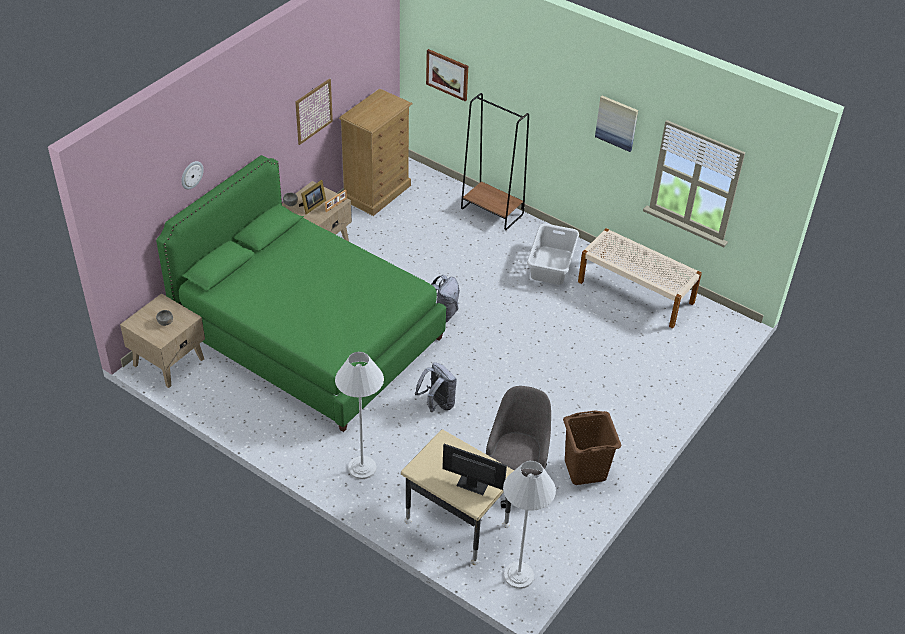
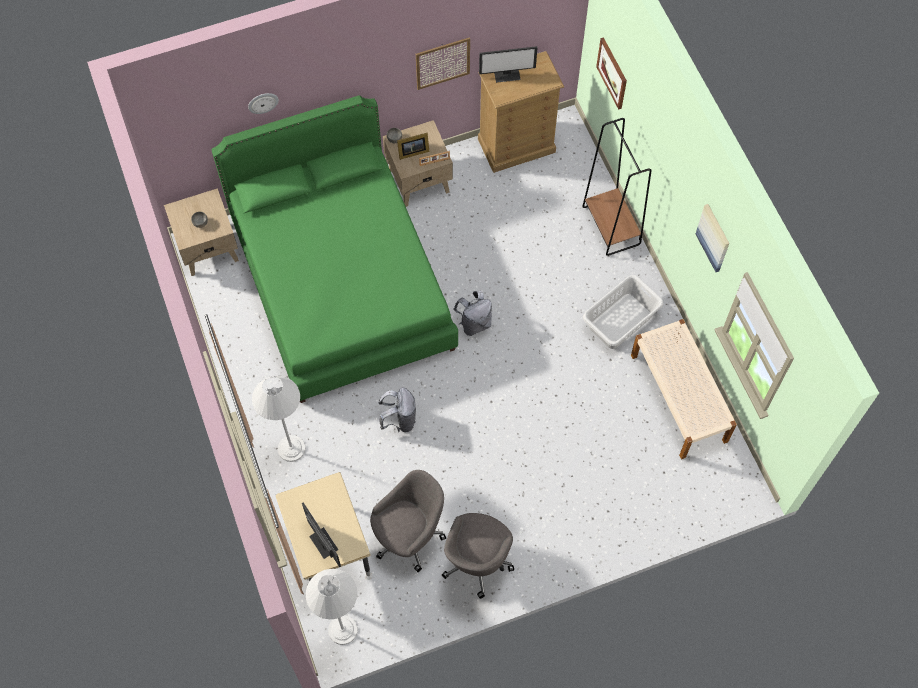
camera: 35 degrees right, 20 degrees up
brown laundry basket [563,411,621,485] -> grey office chair [442,513,514,599]
none -> monitor [479,46,537,83]

